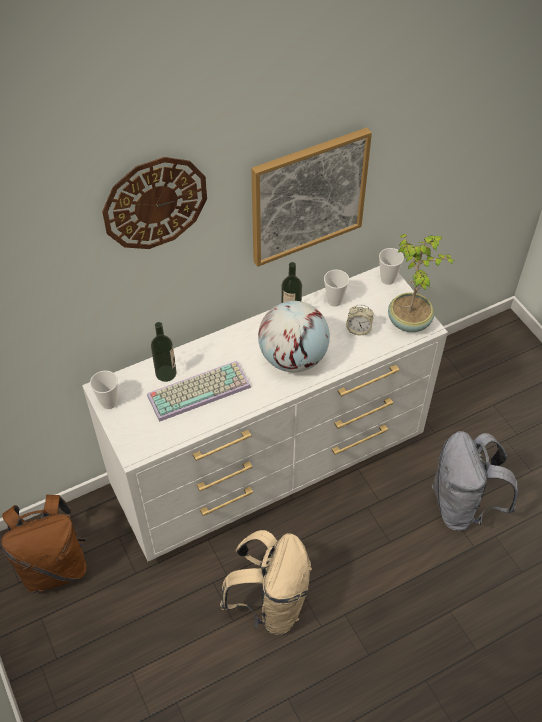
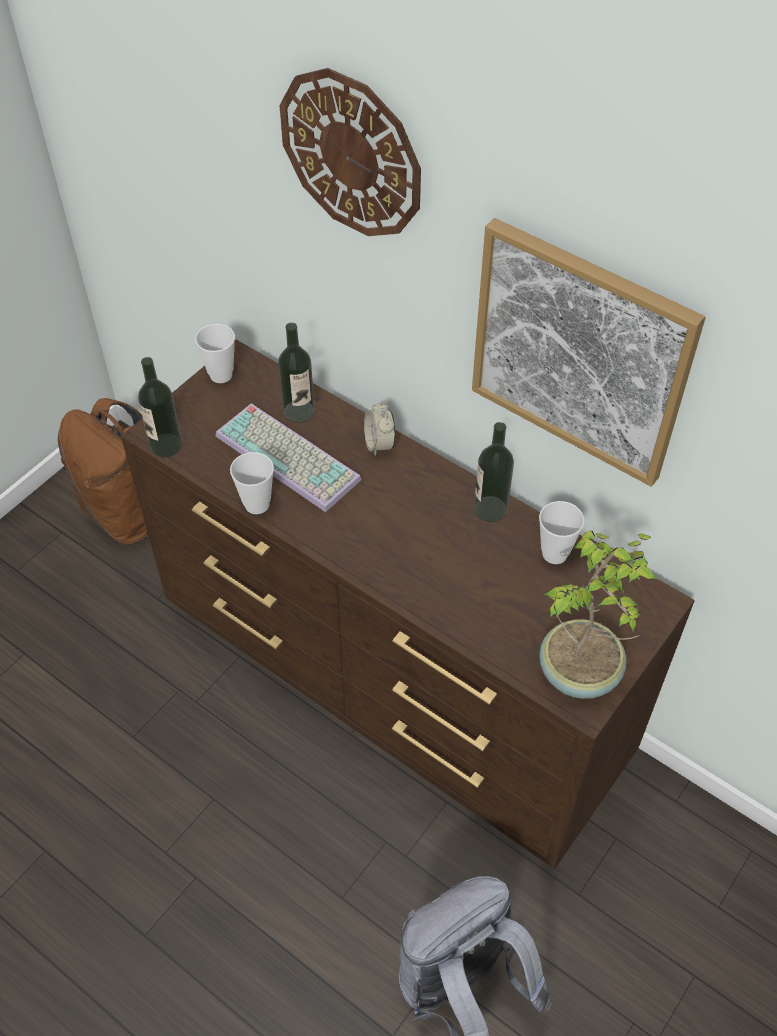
camera: 65 degrees right, 0 degrees up
white dresser [82,266,448,561] -> brown dresser [121,340,695,869]
beige backpack [220,530,312,635] -> none
globe [258,301,330,372] -> none
alarm clock [346,305,374,335] -> alarm clock moved to [364,401,395,456]
cup [379,248,404,285] -> cup moved to [230,452,274,514]
none -> bottle [138,357,183,457]

